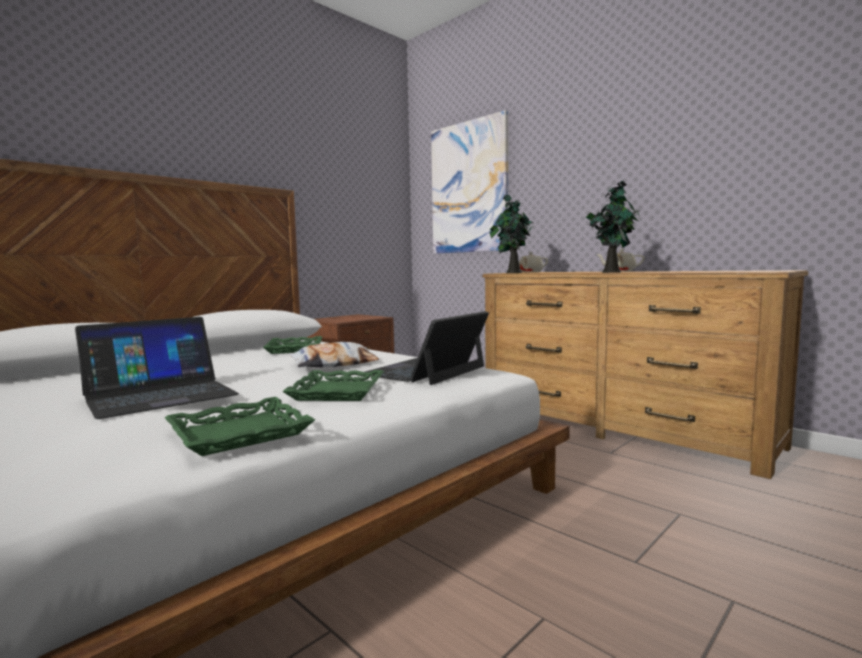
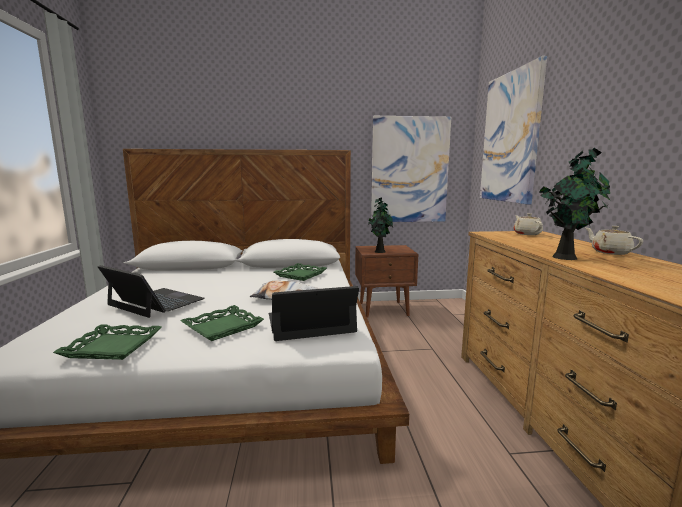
camera: 40 degrees right, 5 degrees up
laptop [75,317,239,419] -> laptop turned 150 degrees counterclockwise [98,265,205,318]
potted plant [489,195,534,273] -> potted plant moved to [369,197,393,253]
none -> picture [371,116,451,222]

